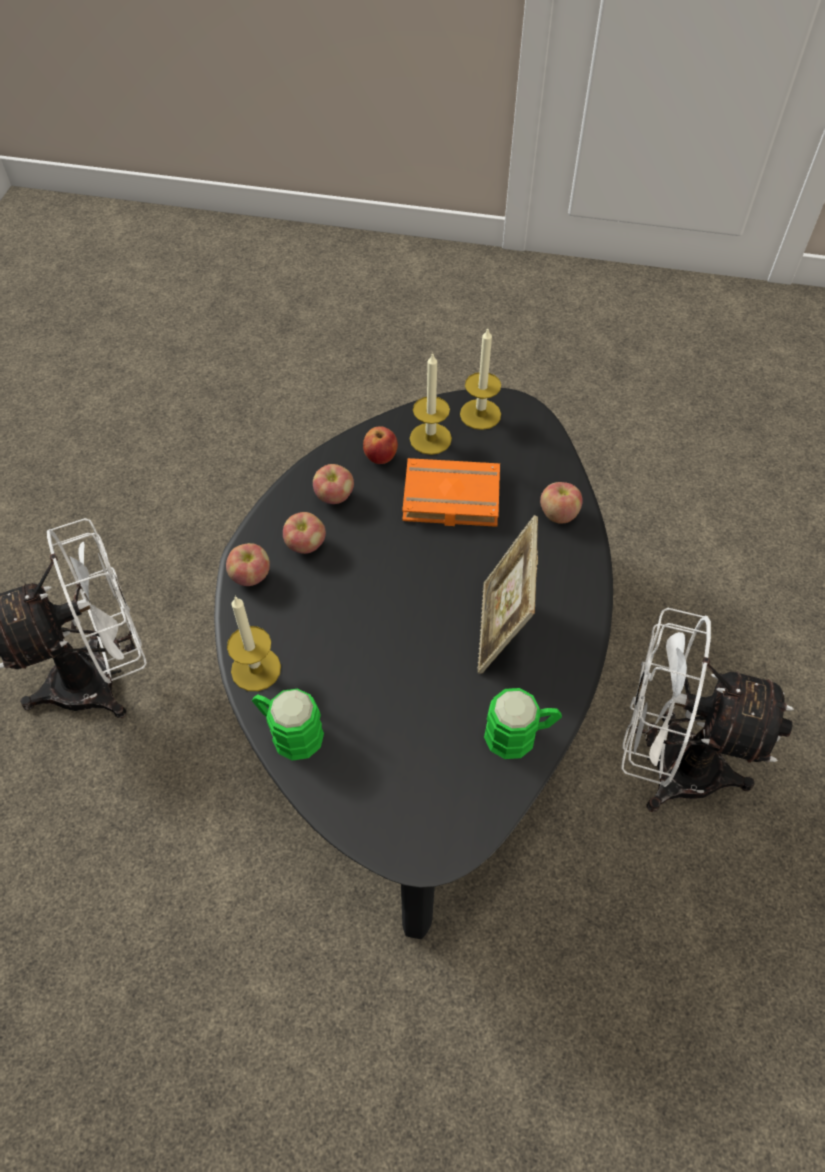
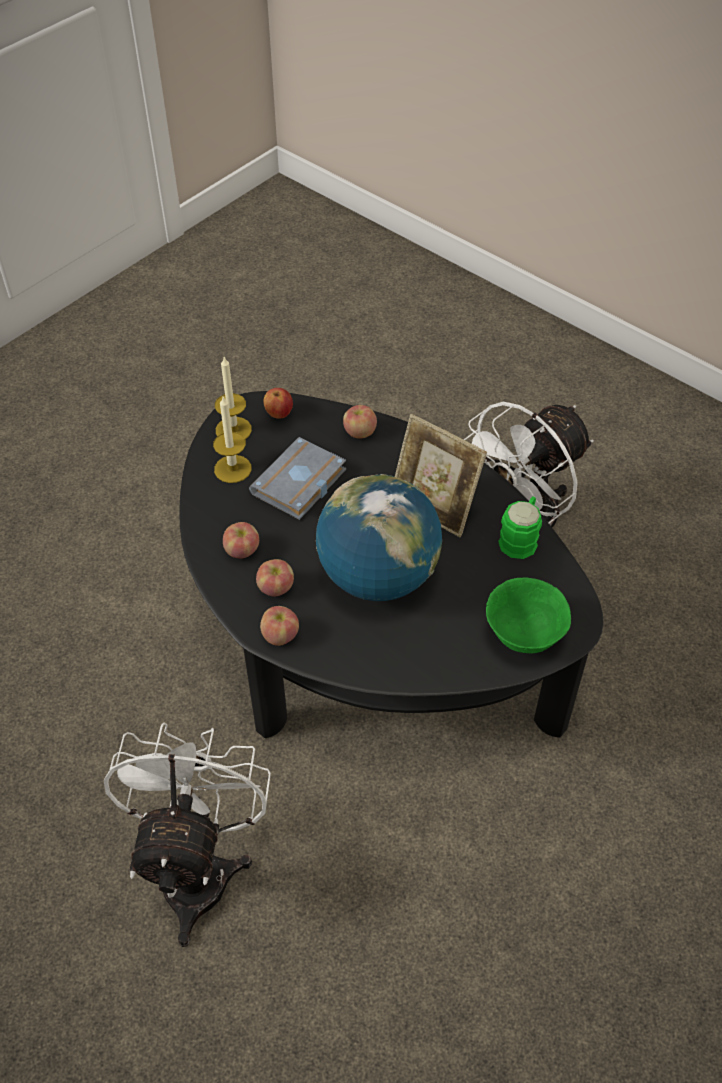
camera: 60 degrees left, 5 degrees down
candle [227,595,281,691] -> none
green mug [252,689,324,761] -> none
apple [363,426,398,464] -> apple moved to [263,388,293,419]
orange book [402,458,500,527] -> grey book [249,437,346,520]
none -> globe [316,474,442,601]
none -> green bowl [486,578,571,653]

